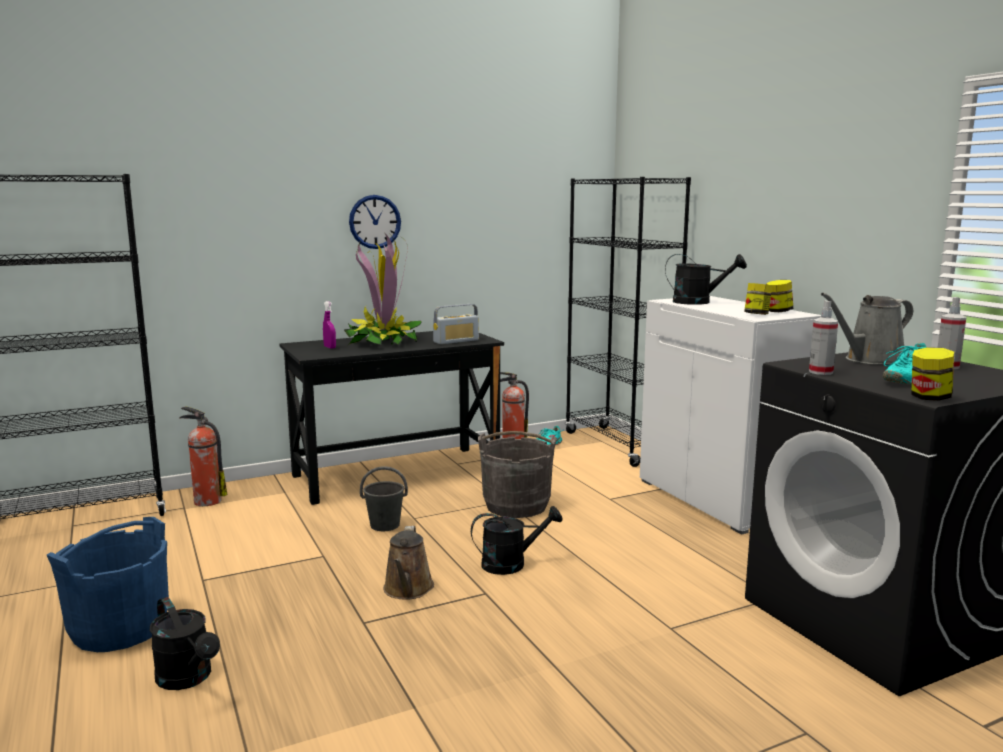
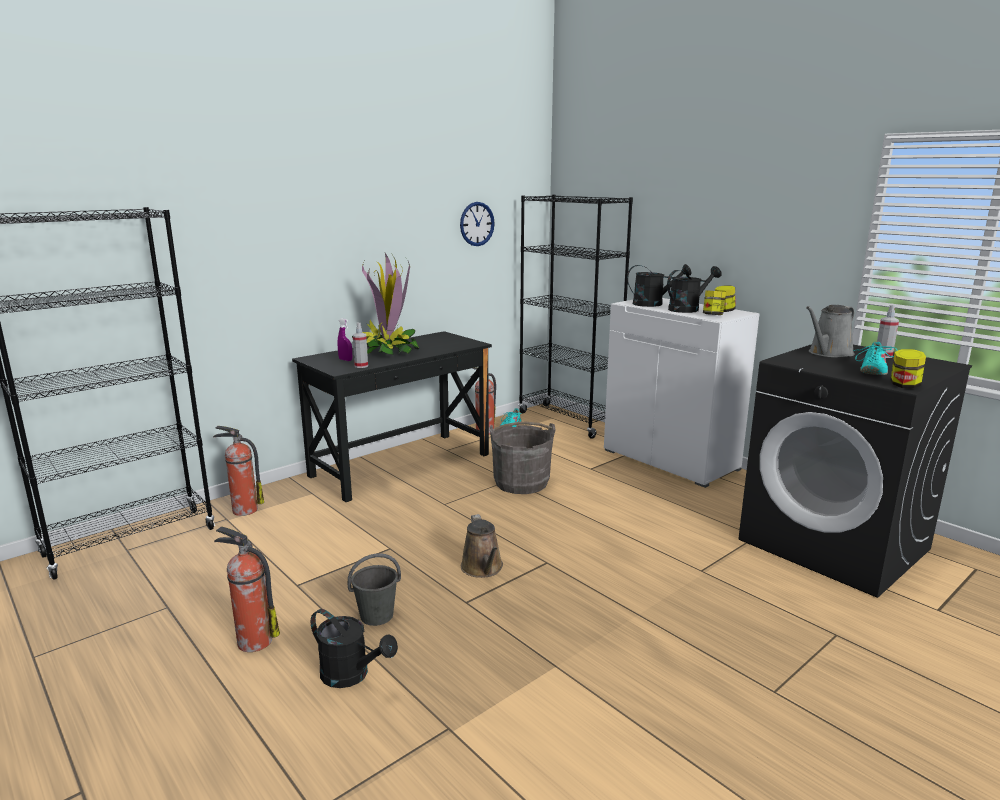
camera: 15 degrees left, 5 degrees up
blue bucket [47,517,169,652] -> fire extinguisher [214,526,280,652]
wall clock [349,195,401,249] -> wall clock moved to [460,202,495,246]
grey bucket [360,466,408,531] -> grey bucket moved to [348,553,401,626]
radio [433,304,479,344] -> none
black watering can [471,506,563,575] -> black watering can moved to [667,266,722,313]
spray bottle [809,301,838,375] -> spray bottle moved to [353,323,368,368]

